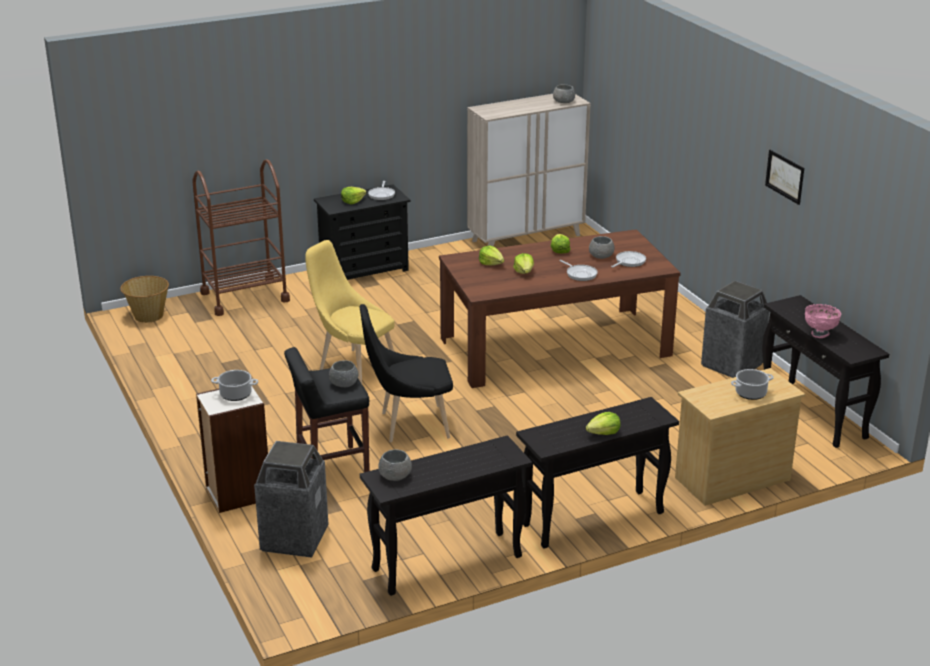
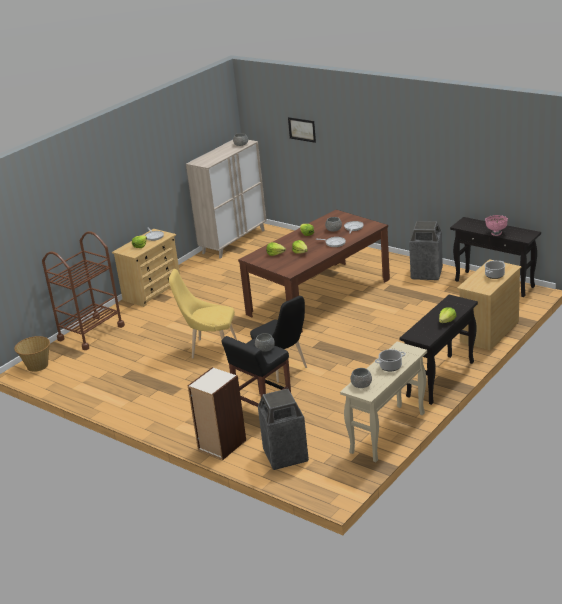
camera: 25 degrees left, 0 degrees up
cooking pot [211,370,258,401] -> cooking pot moved to [375,349,406,372]
black dresser [314,185,410,280] -> beige dresser [112,229,180,307]
black chair [360,304,453,442] -> black chair turned 90 degrees counterclockwise [250,296,307,382]
black console table [360,435,532,596] -> beige console table [340,342,427,463]
picture [765,150,804,205] -> picture moved to [288,117,316,143]

